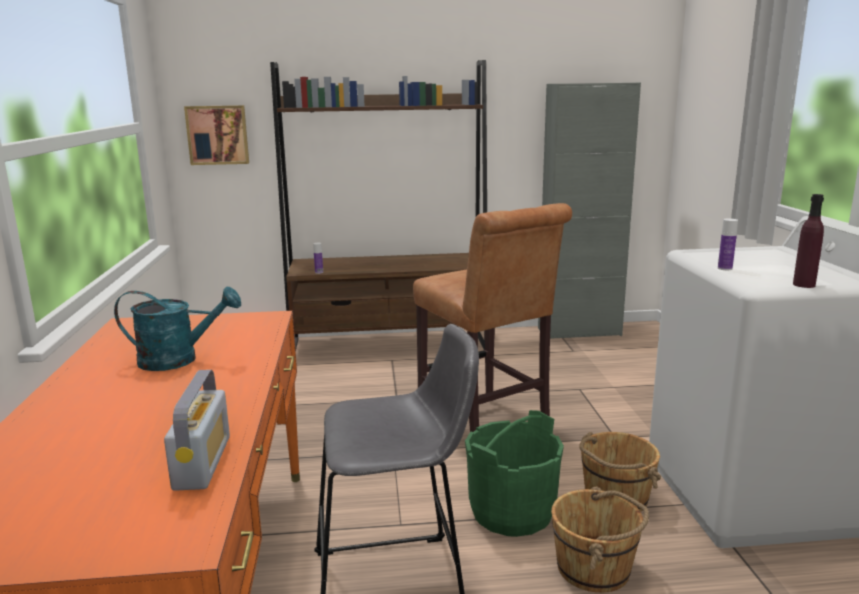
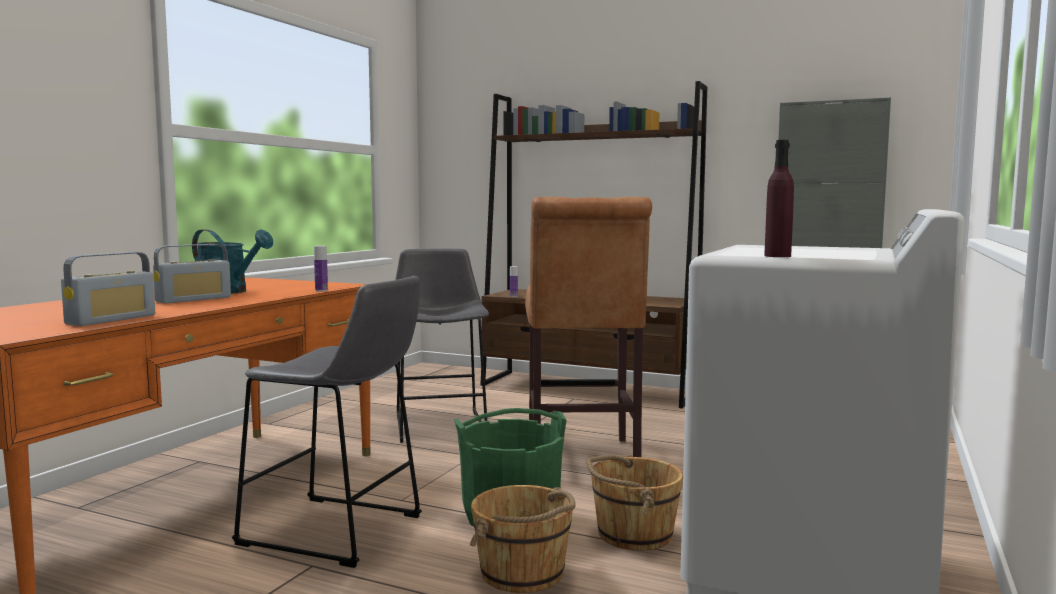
camera: 30 degrees right, 10 degrees down
picture [184,105,249,165] -> none
bottle [718,218,738,270] -> bottle moved to [314,246,328,291]
none -> radio [153,244,231,304]
none -> grey stool [395,248,489,443]

